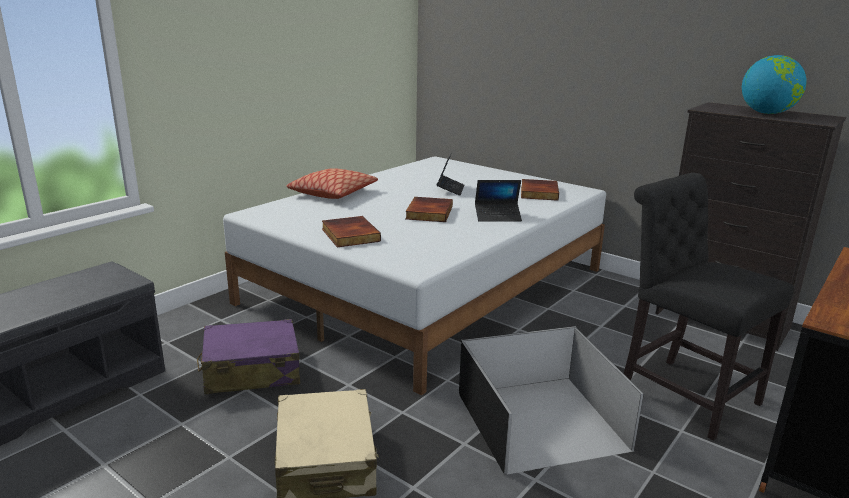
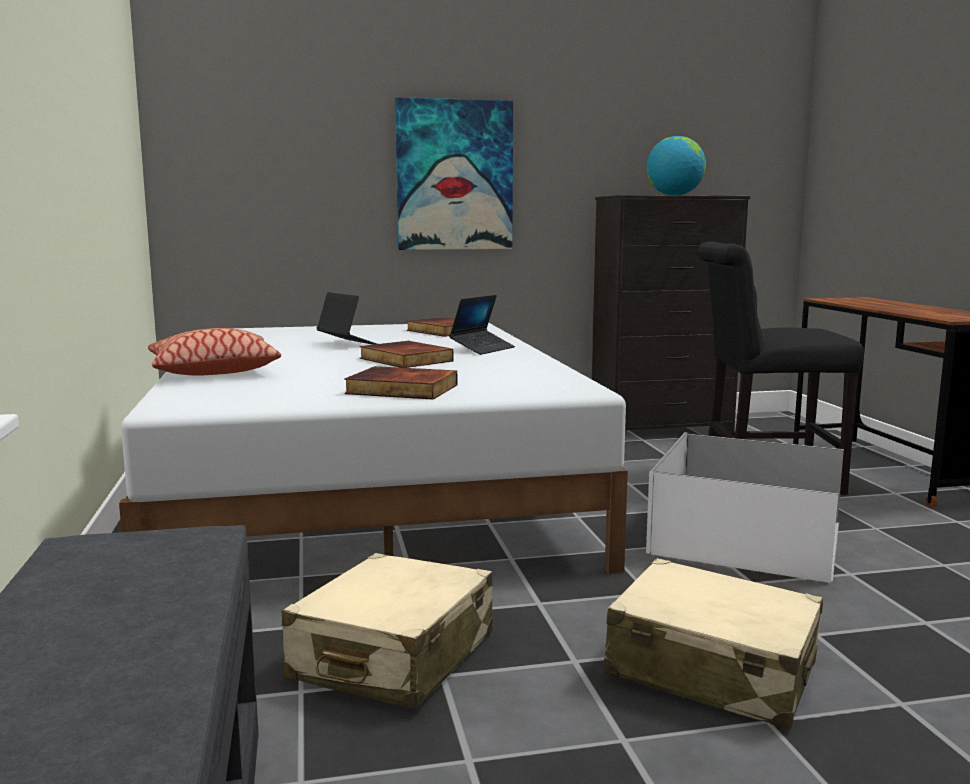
camera: 50 degrees left, 10 degrees down
purple suitcase [197,319,300,394] -> beige suitcase [282,553,493,709]
black storage box [459,326,644,475] -> white storage box [646,432,844,583]
none -> picture [395,97,513,250]

